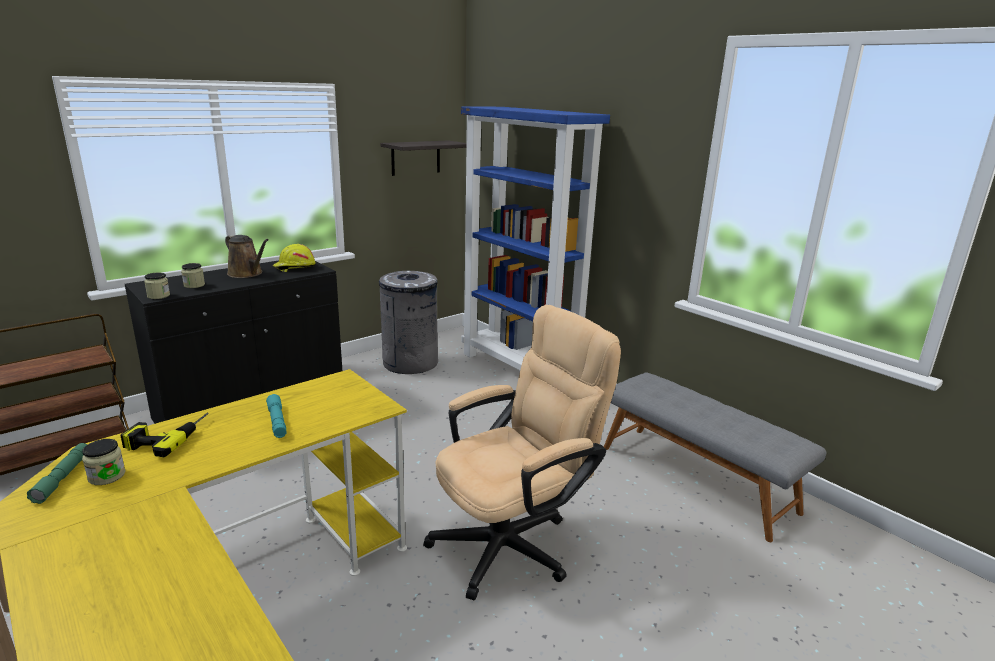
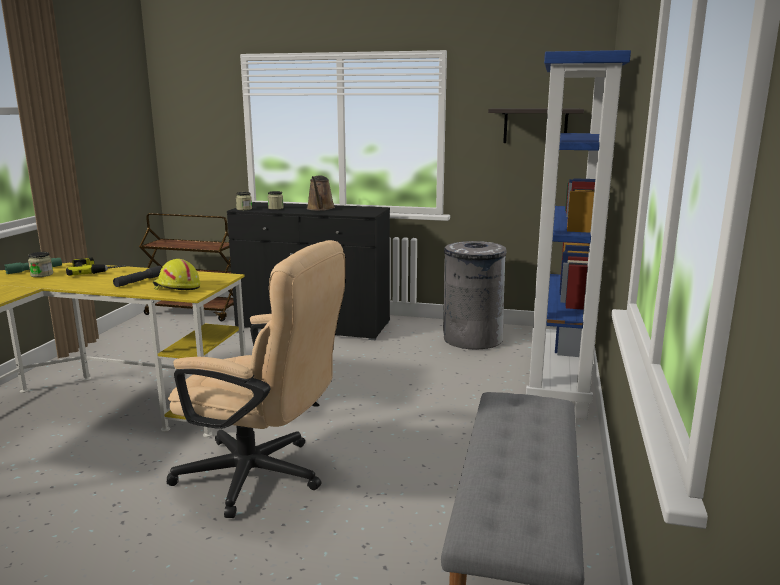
camera: 55 degrees right, 5 degrees down
turquoise flashlight [266,394,287,438] -> grey flashlight [113,266,162,287]
yellow hard hat [273,244,316,272] -> yellow hard hat moved to [153,259,201,290]

